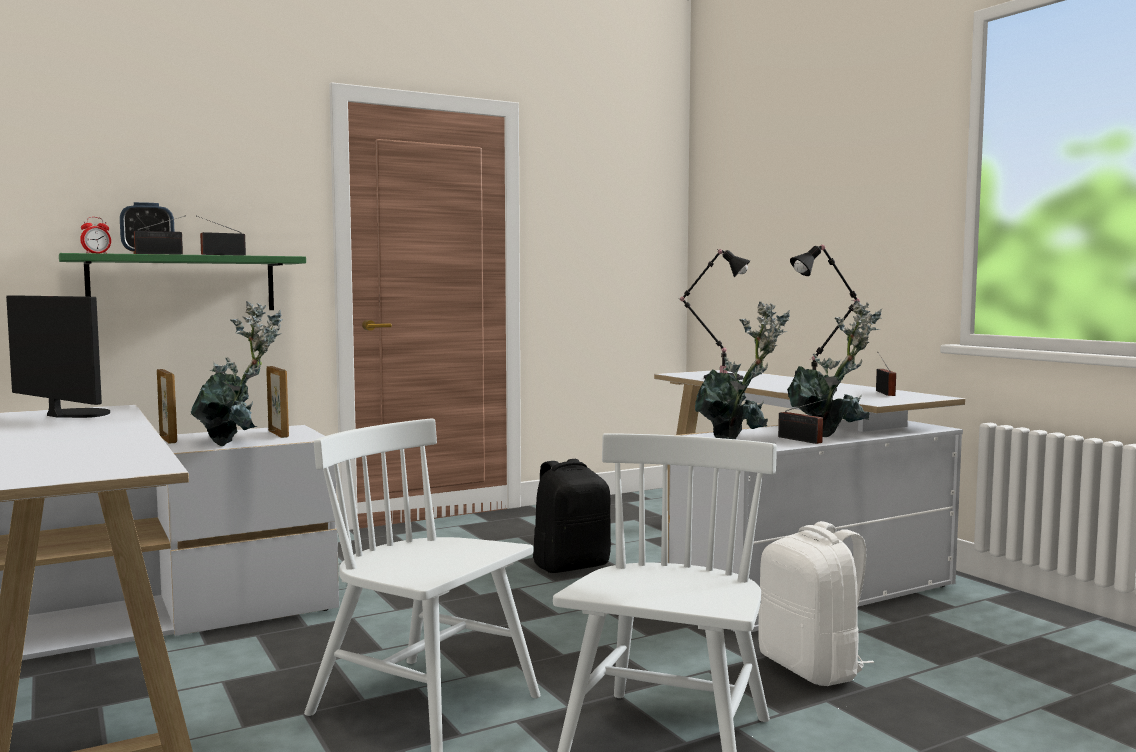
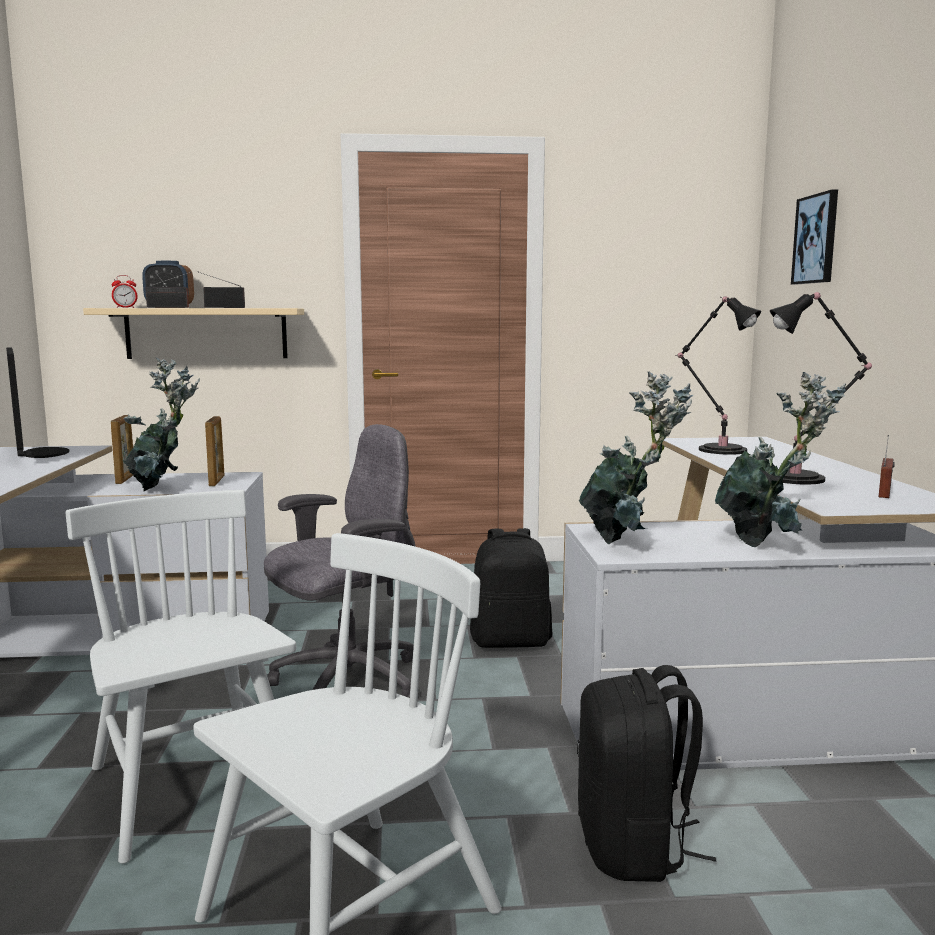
camera: 25 degrees right, 5 degrees up
green shelf [59,253,306,310] -> beige shelf [83,308,304,359]
white backpack [758,521,874,686] -> black backpack [577,665,716,882]
radio [778,399,827,444] -> none
none -> grey office chair [264,424,416,698]
none -> picture [791,190,838,284]

